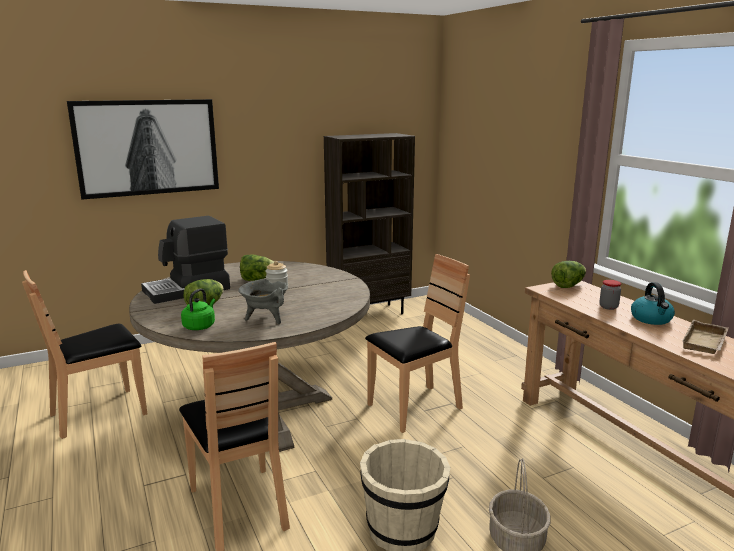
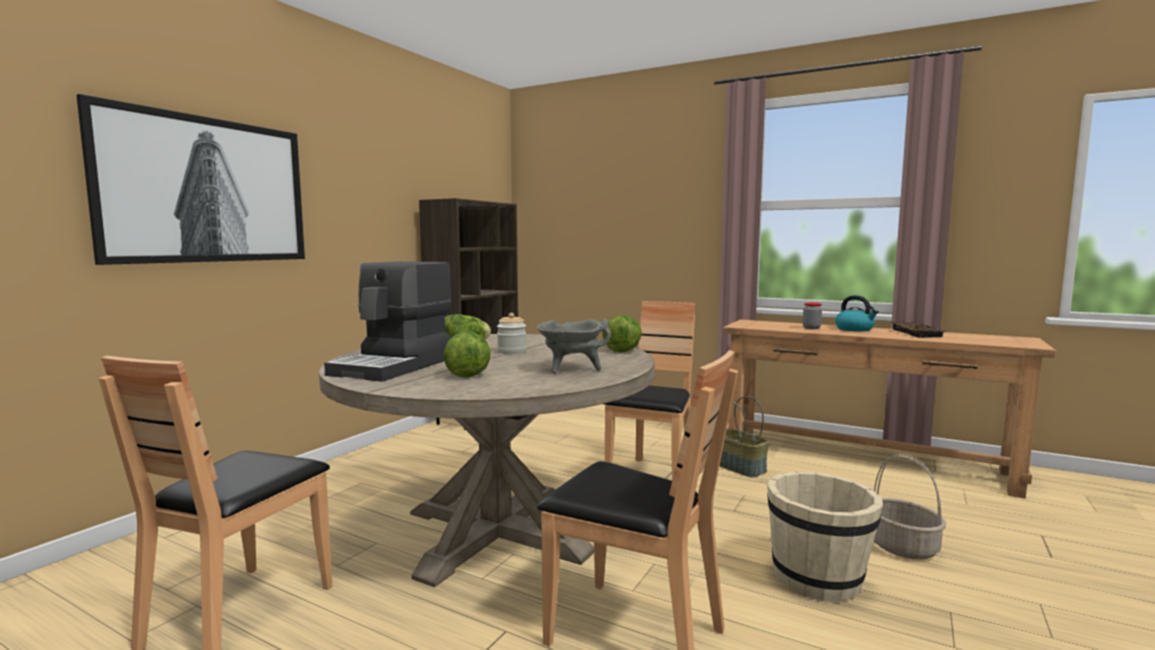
camera: 35 degrees left, 10 degrees down
green kettle [181,288,215,330] -> none
lettuce [551,261,586,288] -> lettuce moved to [602,315,642,352]
beige tray [682,320,728,354] -> black tray [891,322,947,338]
none -> basket [719,396,770,477]

